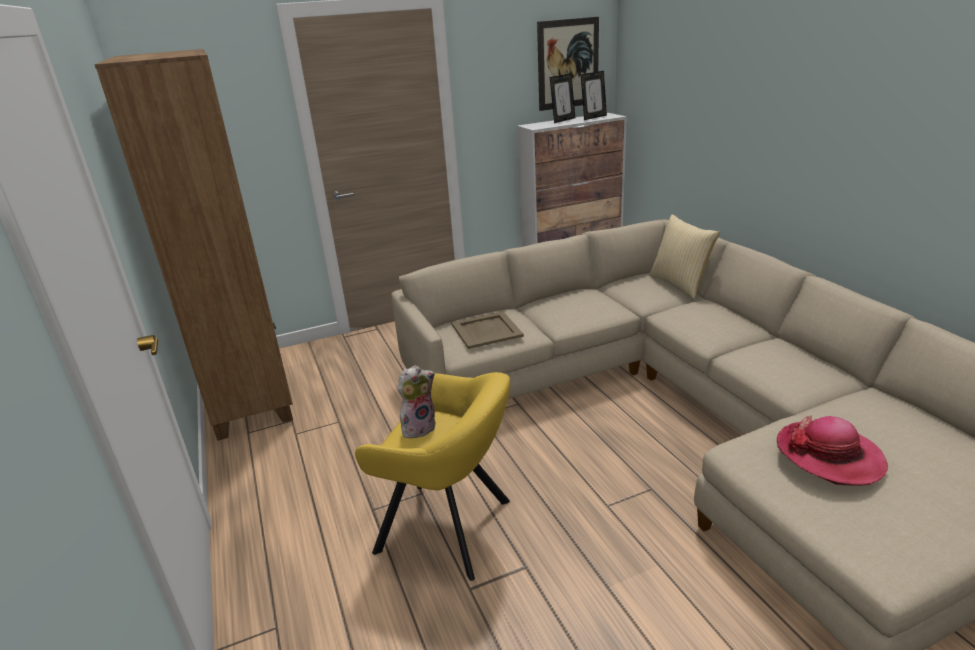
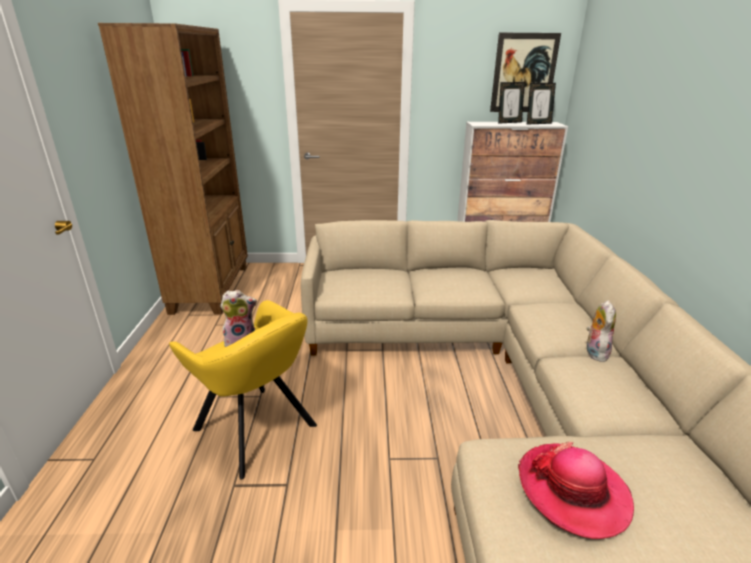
camera: 20 degrees right, 0 degrees up
beige tray [451,311,524,349] -> none
pillow [650,214,720,299] -> none
none -> plush toy [587,300,616,362]

